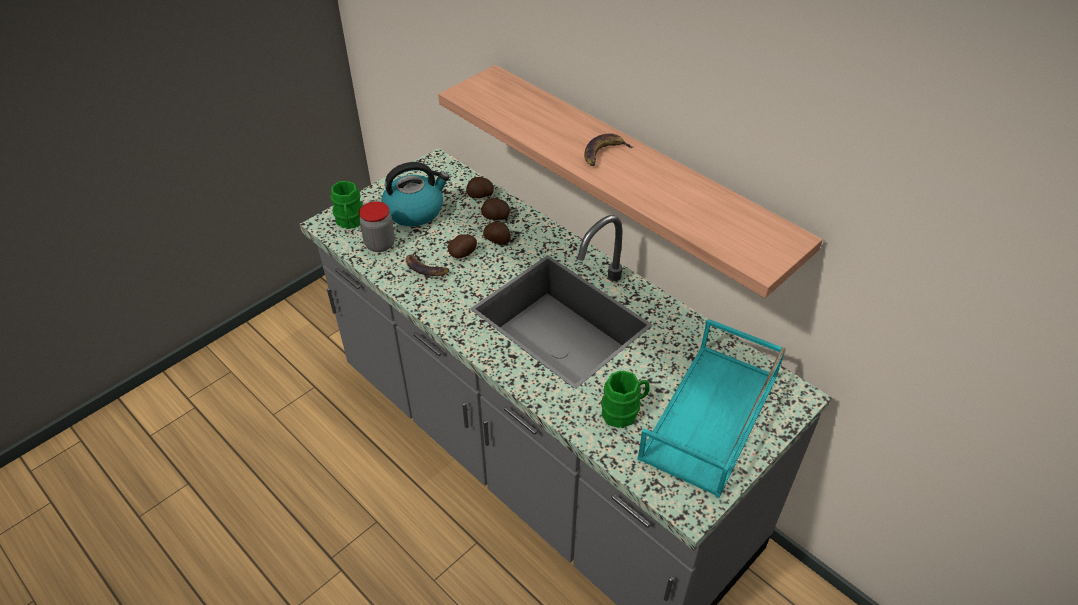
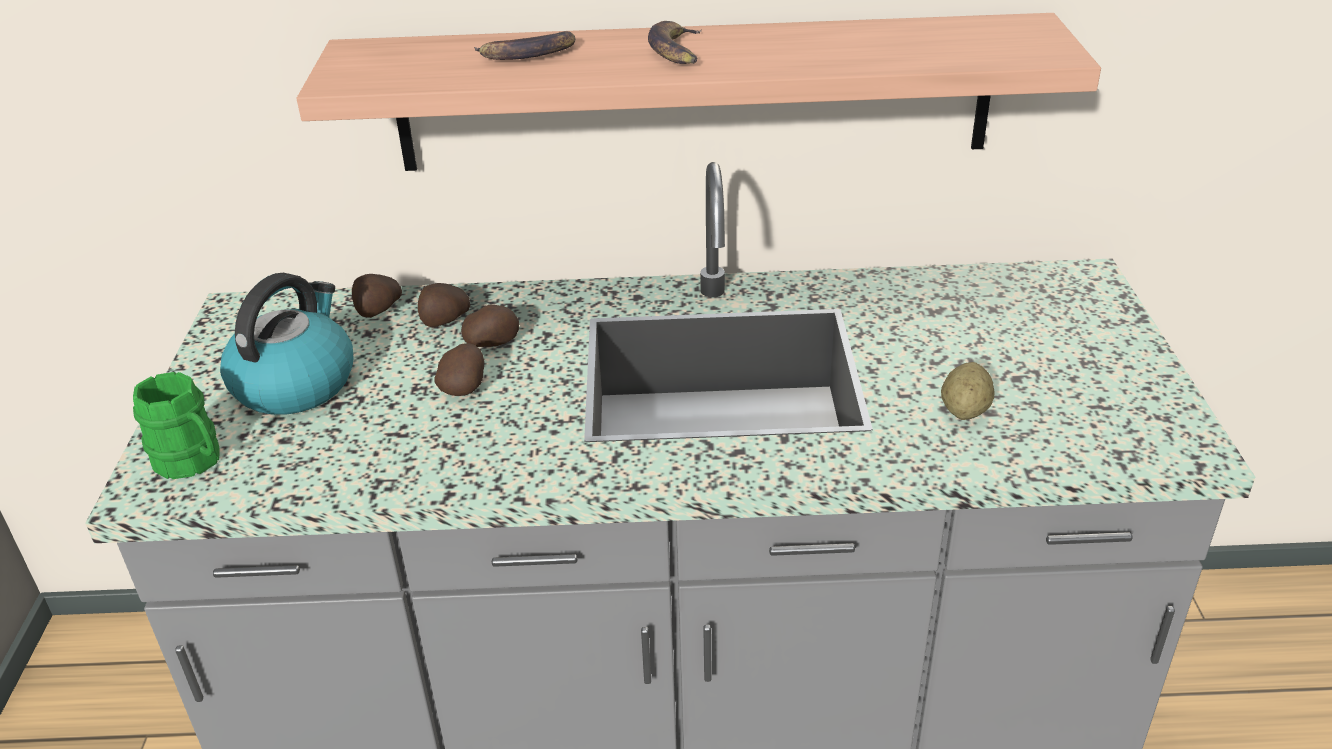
camera: 45 degrees left, 10 degrees down
jar [359,201,395,252] -> none
banana [406,251,449,276] -> banana moved to [474,31,576,60]
green mug [601,371,650,428] -> potato [941,362,995,420]
turquoise tray [637,319,786,498] -> none

